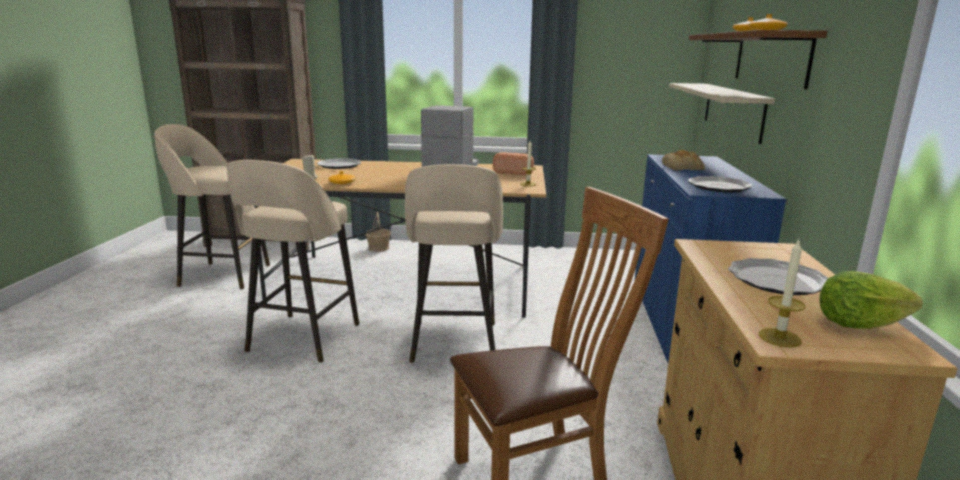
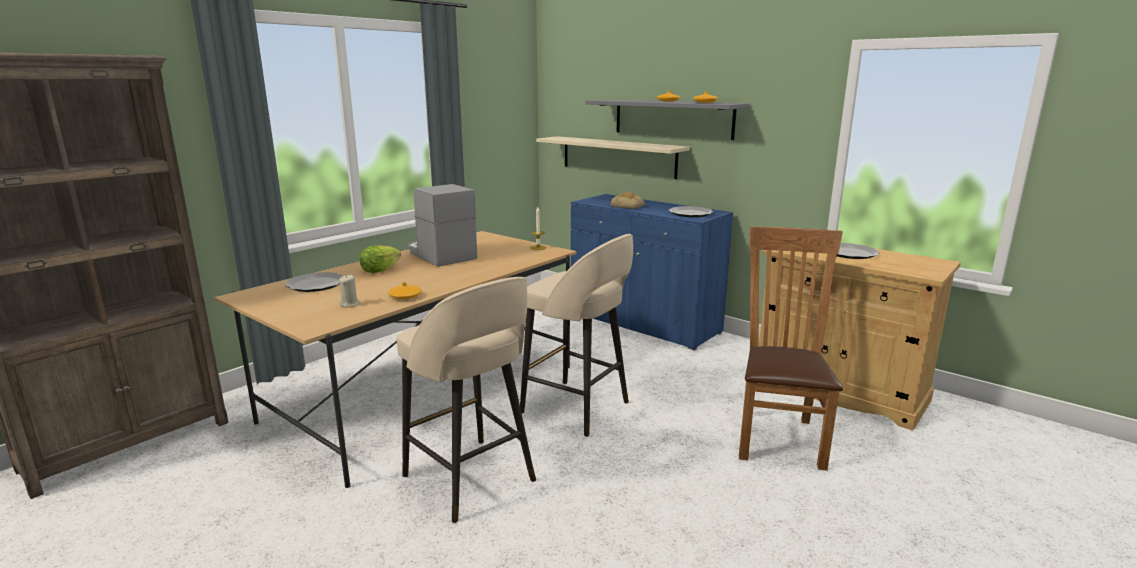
camera: 55 degrees left, 0 degrees up
beige stool [154,124,270,289] -> none
basket [365,212,391,252] -> none
bread [493,152,534,175] -> none
brown shelf [689,30,828,89] -> grey shelf [586,99,750,140]
candle [759,240,805,347] -> none
lettuce [819,271,923,329] -> lettuce moved to [360,245,401,273]

